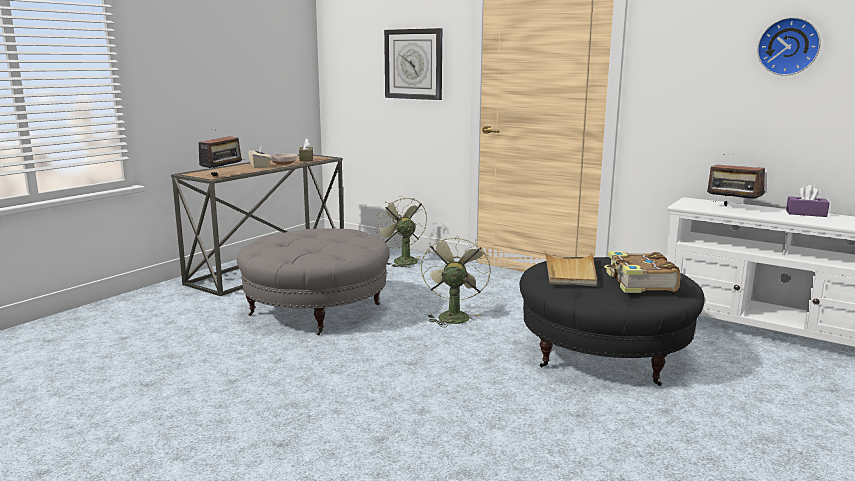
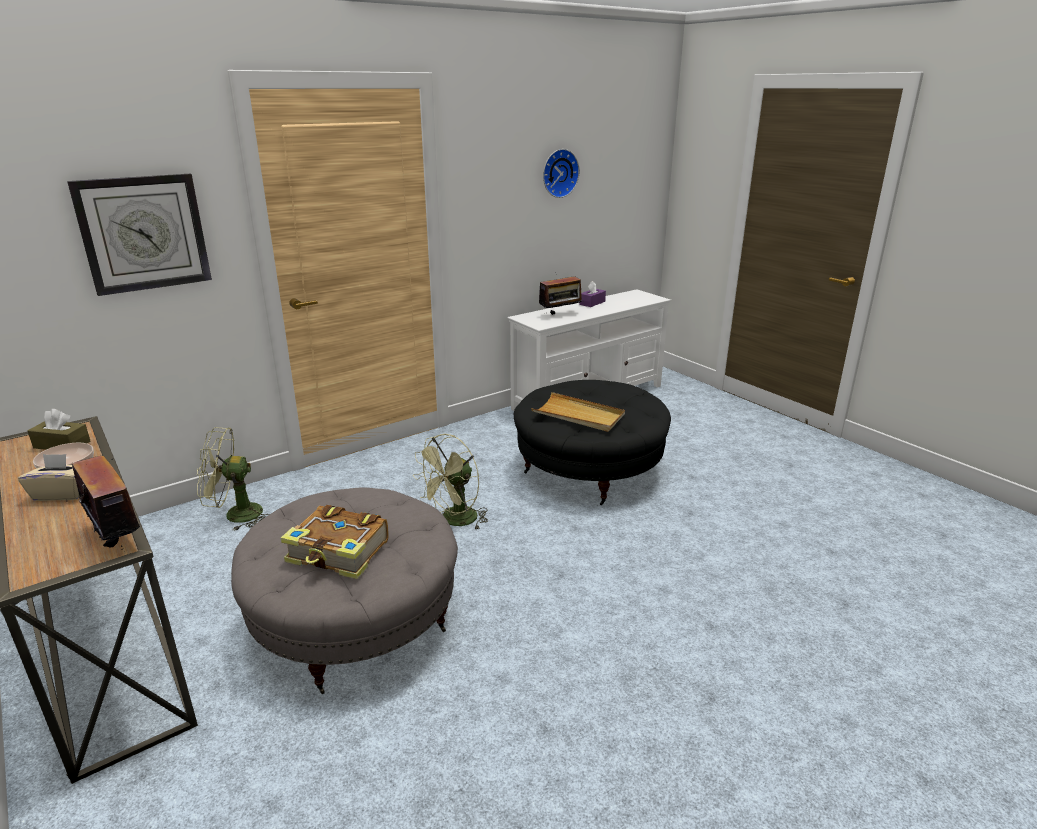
camera: 70 degrees left, 10 degrees up
green fan [421,234,491,327] -> green fan turned 75 degrees counterclockwise [413,434,488,531]
book [604,251,681,293] -> book moved to [281,505,389,579]

